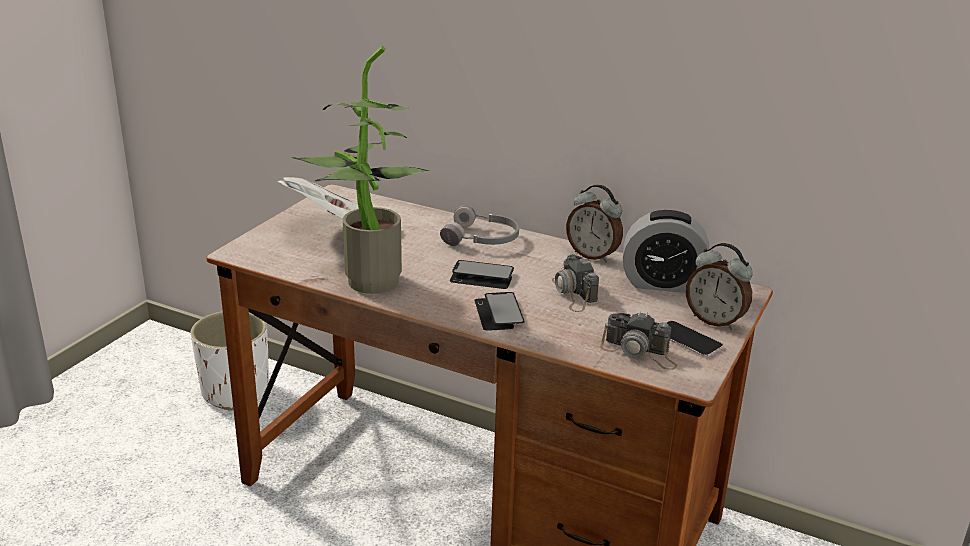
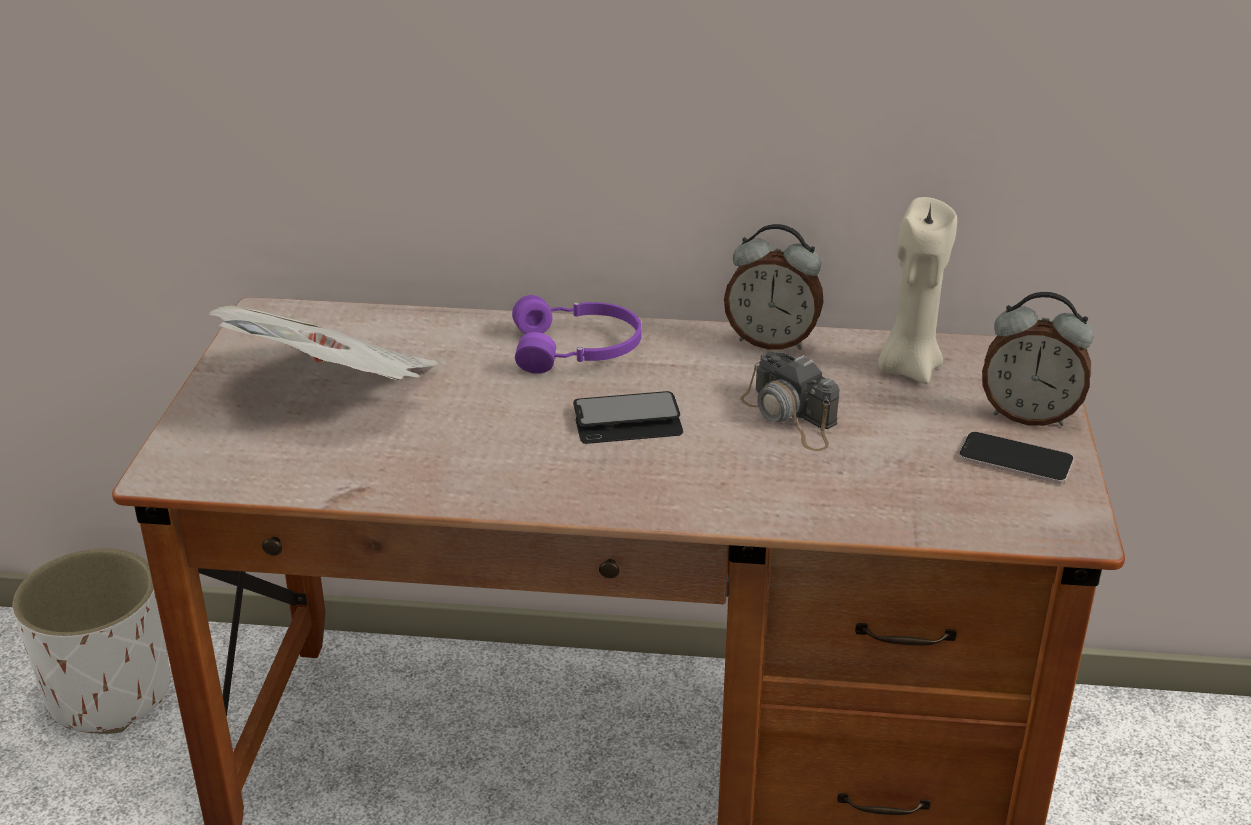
camera: 20 degrees left, 5 degrees up
potted plant [292,46,430,294] -> none
grey headphones [440,205,519,246] -> purple headphones [512,295,642,374]
phone [474,292,525,331] -> none
camera [600,311,677,370] -> none
alarm clock [623,210,710,293] -> beige candle [878,197,957,384]

